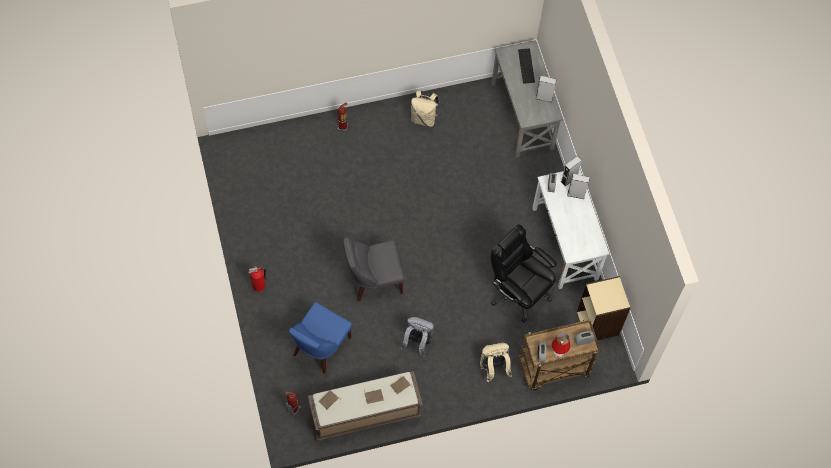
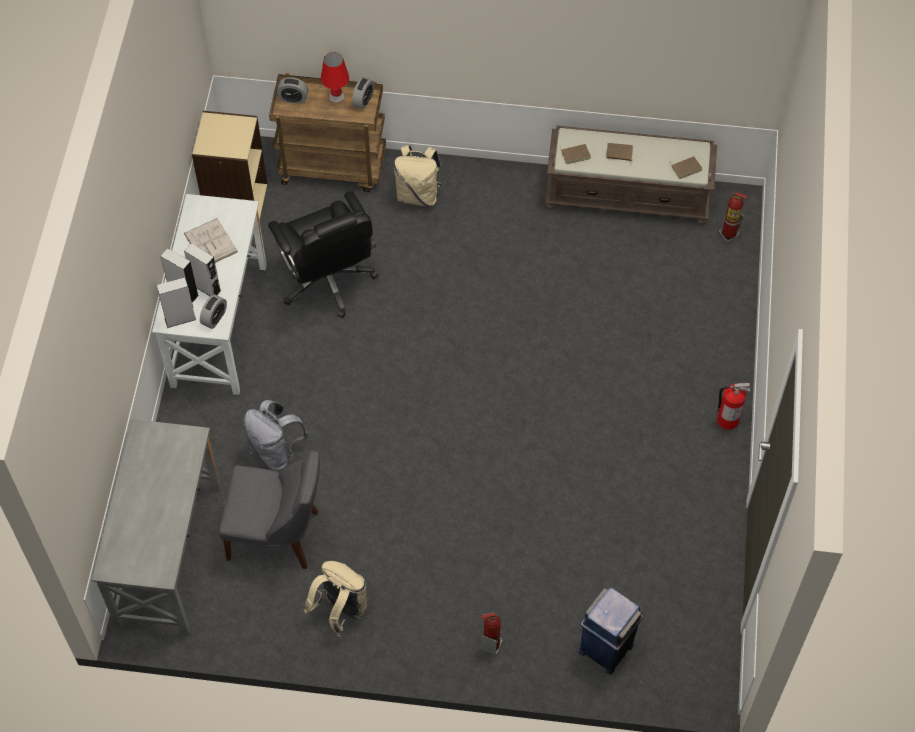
camera: 155 degrees left, 5 degrees down
blue chair [289,302,352,374] -> none
grey chair [343,237,404,301] -> grey chair moved to [219,450,320,569]
grey backpack [400,317,434,357] -> grey backpack moved to [243,400,308,471]
keyboard [518,48,535,84] -> none
grey speaker [536,76,557,103] -> grey speaker moved to [184,243,221,296]
none -> white book [184,218,238,263]
none -> blue trash can [578,587,643,675]

